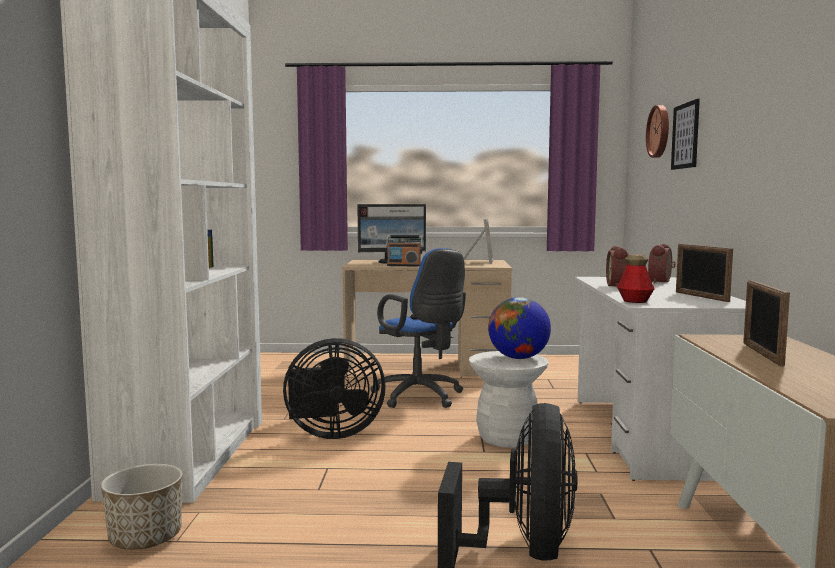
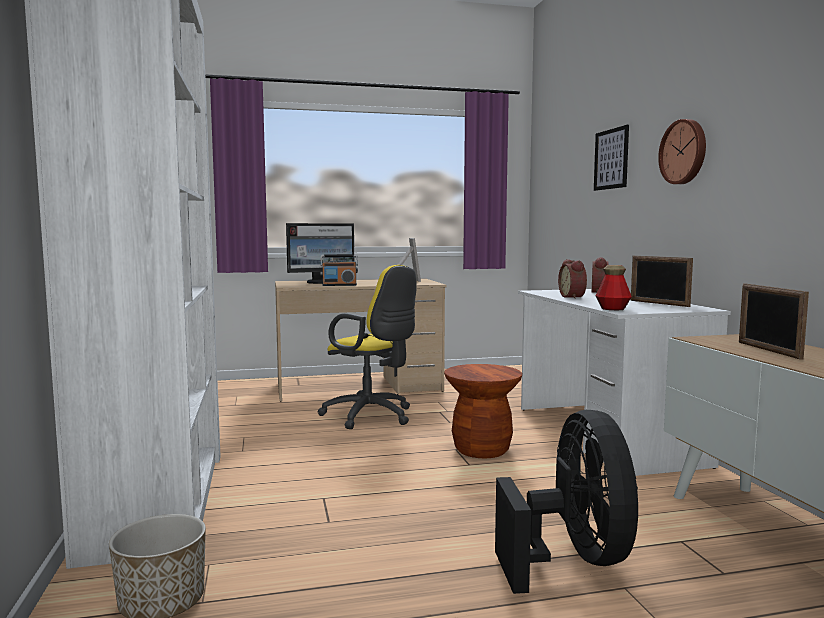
camera: 15 degrees left, 0 degrees up
black fan [283,338,386,439] -> none
blue office chair [370,248,466,408] -> yellow office chair [318,265,416,429]
white stool [469,351,548,448] -> brown stool [444,364,522,458]
globe [488,297,551,359] -> none
wall clock [646,105,669,158] -> wall clock moved to [658,119,706,184]

